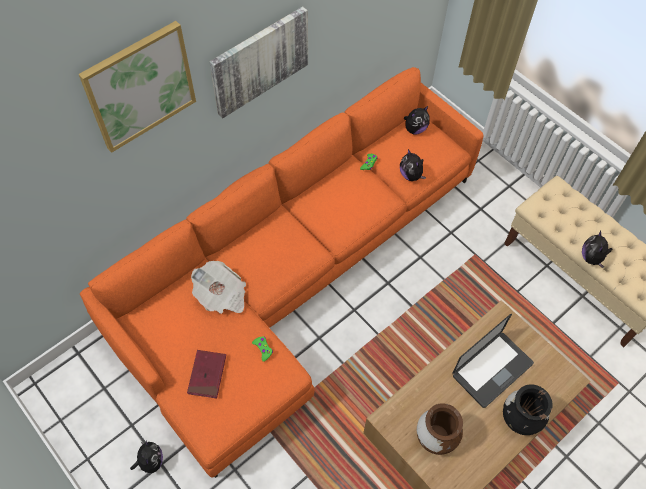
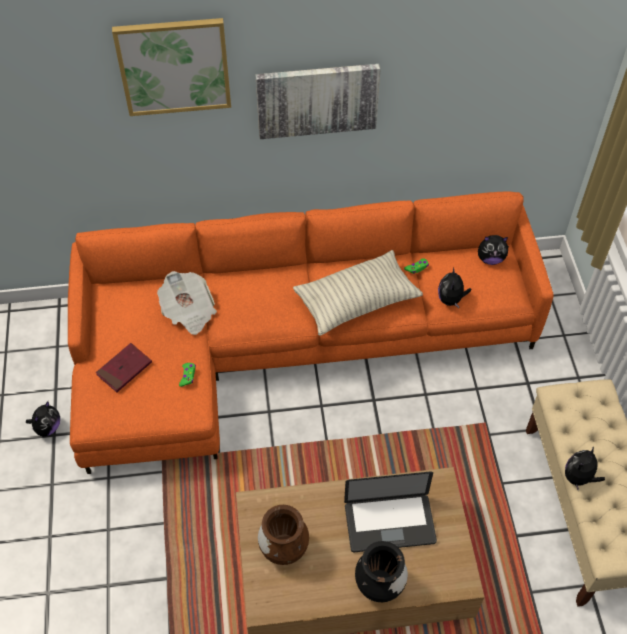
camera: 35 degrees right, 5 degrees down
none -> pillow [293,250,423,336]

